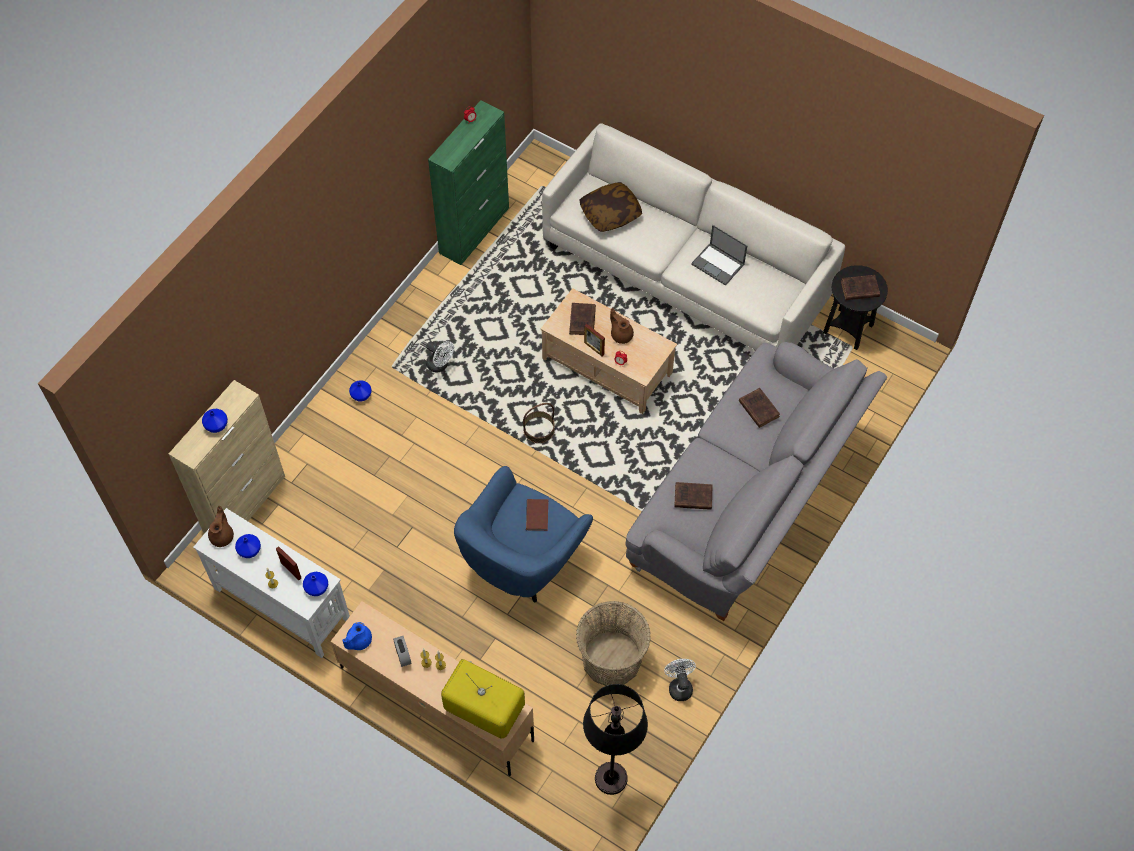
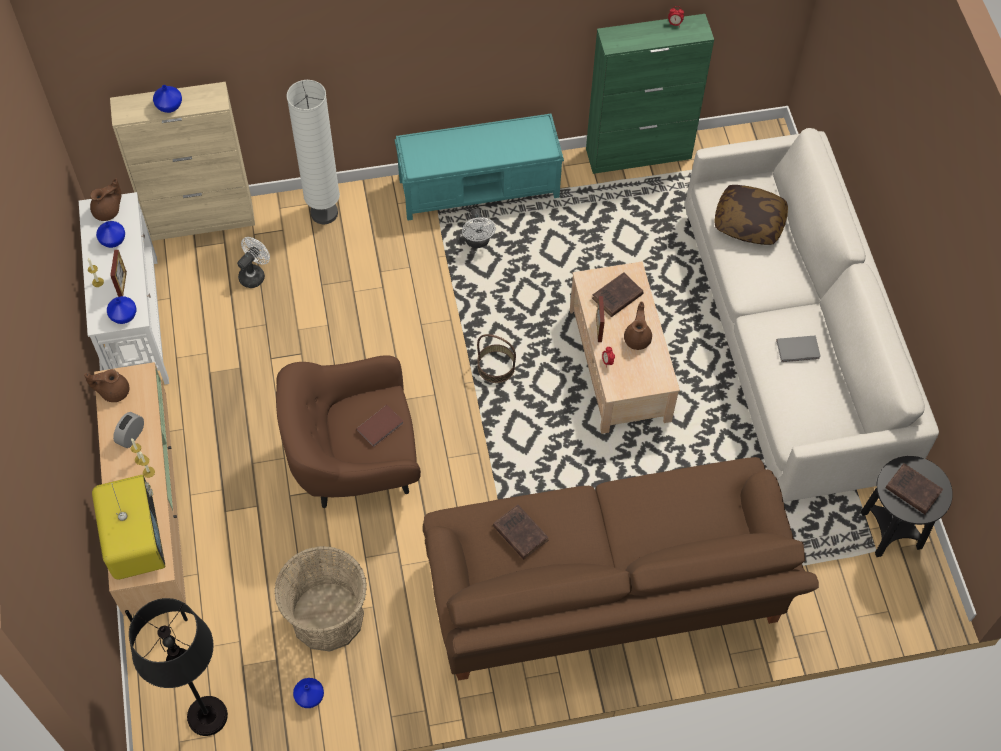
camera: 45 degrees right, 0 degrees up
blue teapot [343,622,372,650] -> brown teapot [84,369,129,402]
blue vase [349,380,372,401] -> blue vase moved to [293,678,324,708]
blue armchair [454,466,593,602] -> brown armchair [276,355,421,508]
grey sofa [626,342,887,621] -> brown sofa [423,457,819,680]
white fan [664,659,696,701] -> white fan moved to [237,237,270,288]
laptop [691,225,747,286] -> grey book [776,335,821,362]
brown book [739,388,780,428] -> none
none -> white floor lamp [286,80,340,224]
none -> turquoise bench [395,114,564,221]

